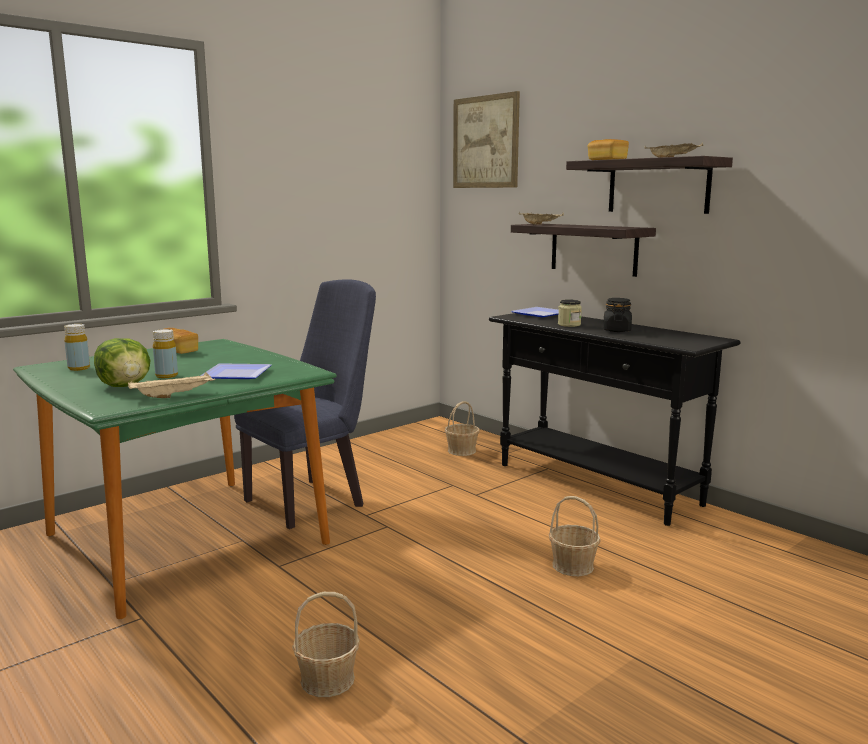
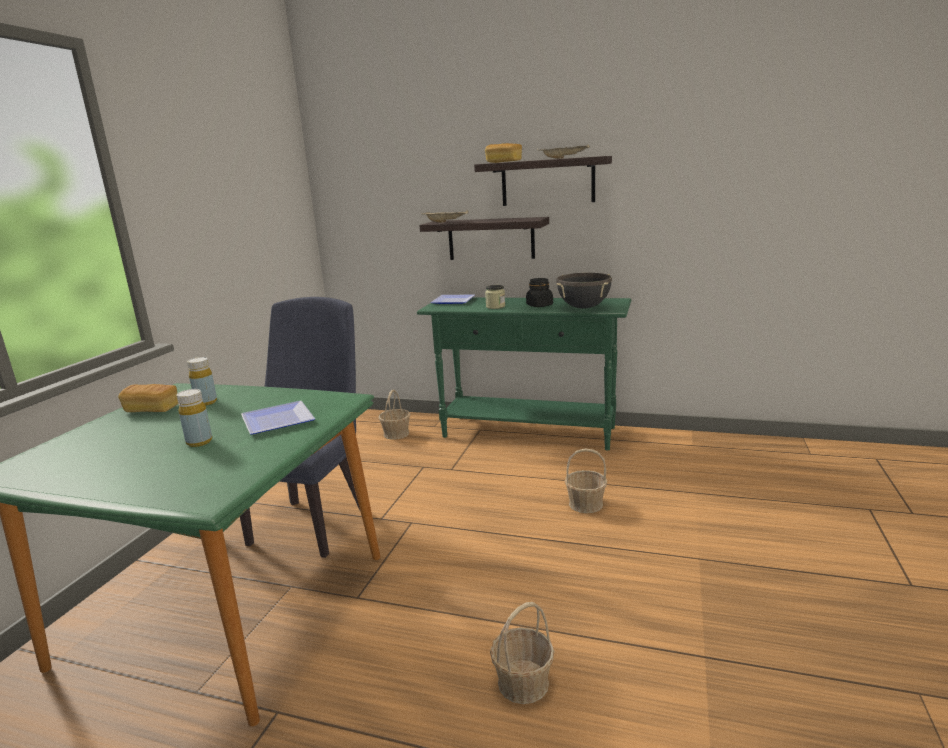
camera: 30 degrees left, 5 degrees up
yellow bottle [64,324,90,371] -> yellow bottle moved to [187,357,217,406]
lettuce [94,338,151,387] -> none
beige tray [128,372,215,398] -> none
picture [453,91,520,188] -> none
black console table [489,313,741,526] -> green console table [417,298,631,451]
none -> black cooking pot [556,273,612,309]

